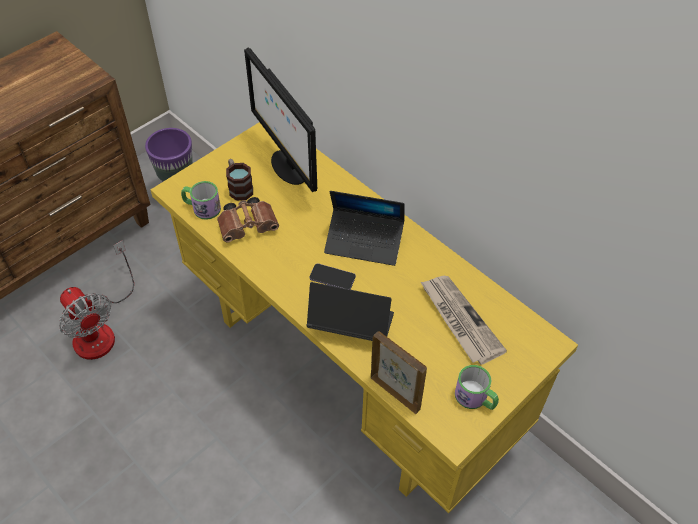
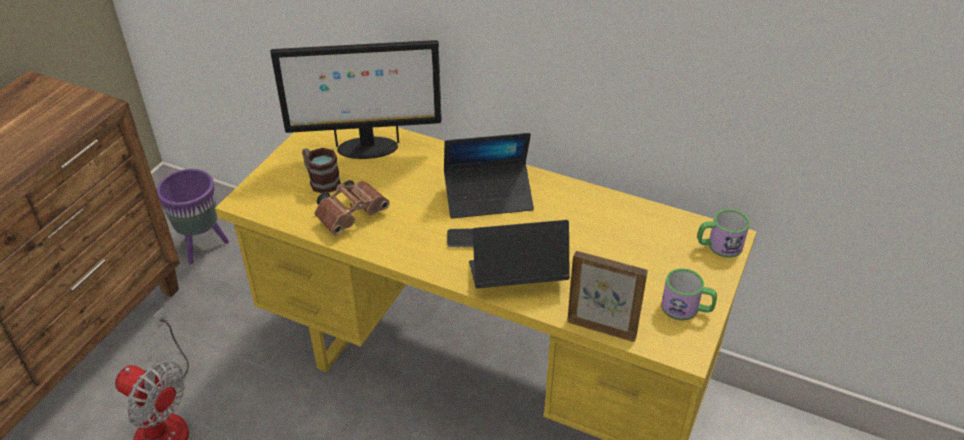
camera: 20 degrees left, 10 degrees down
mug [181,181,221,220] -> mug moved to [697,209,750,258]
monitor [244,48,317,192] -> monitor turned 45 degrees counterclockwise [270,40,441,159]
newspaper [421,276,507,365] -> none

